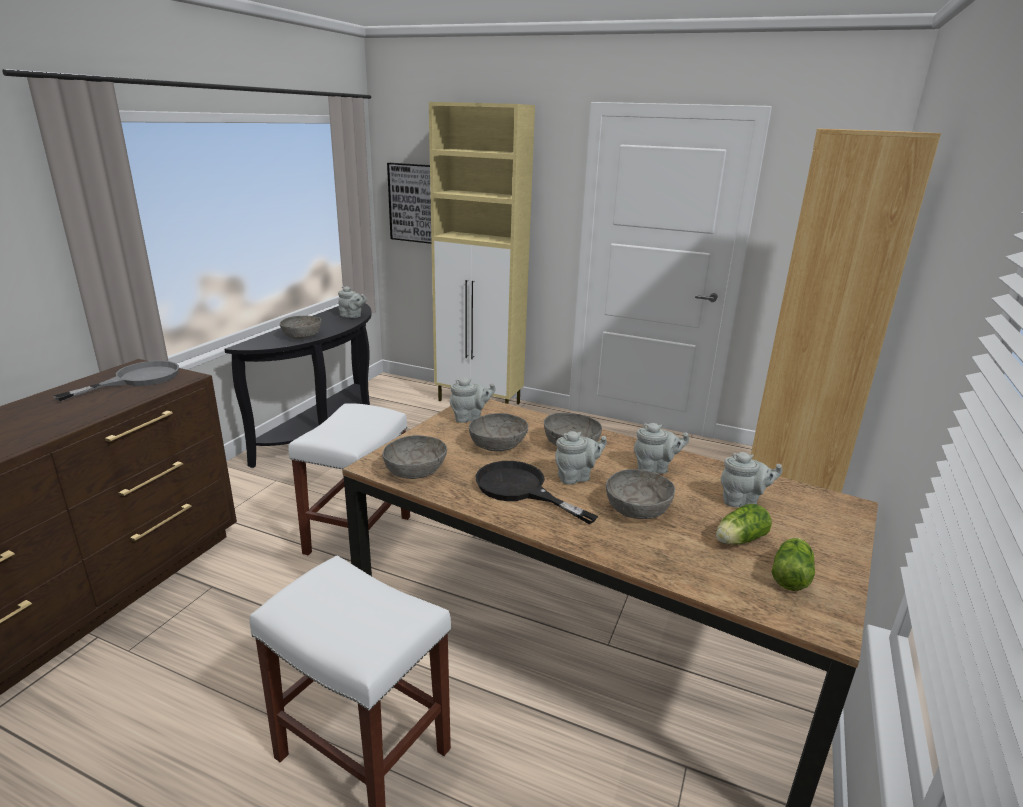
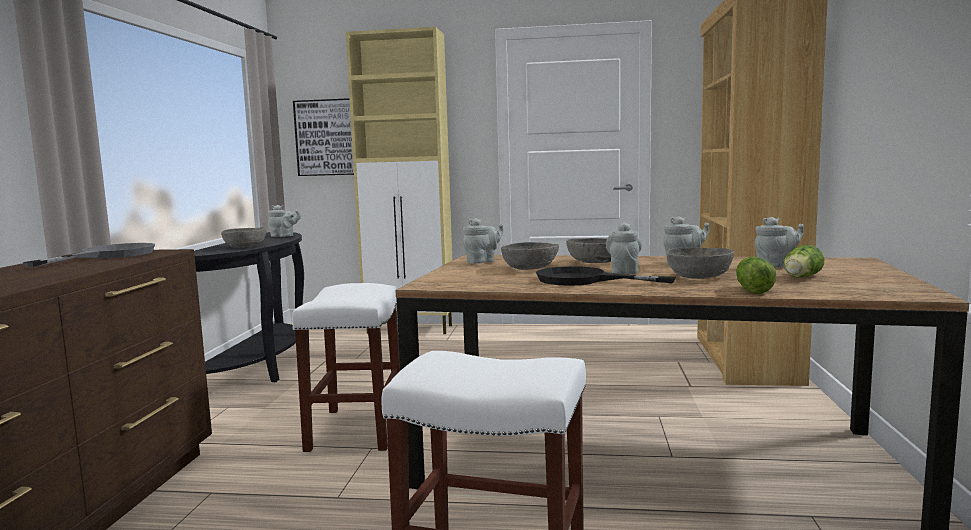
camera: 15 degrees left, 15 degrees down
grey bowl [382,435,447,479] -> none
grey teapot [555,431,607,485] -> grey teapot turned 45 degrees counterclockwise [606,222,642,274]
lettuce [772,537,815,591] -> lettuce moved to [736,256,776,294]

